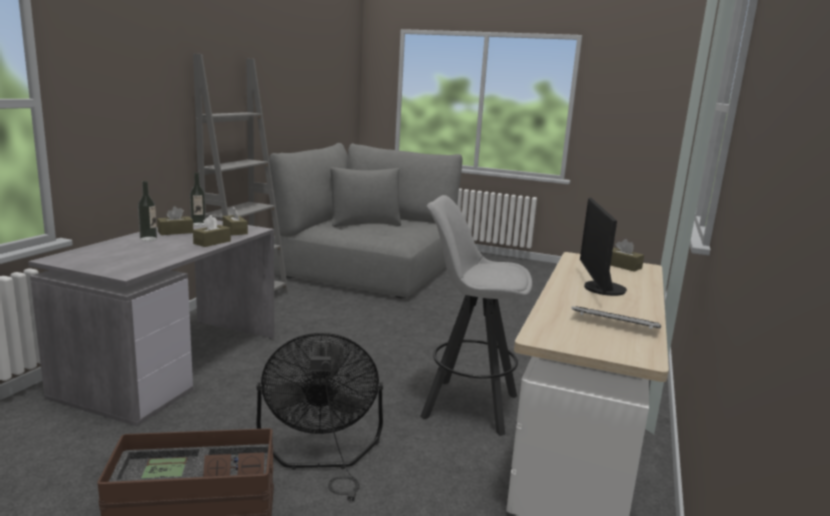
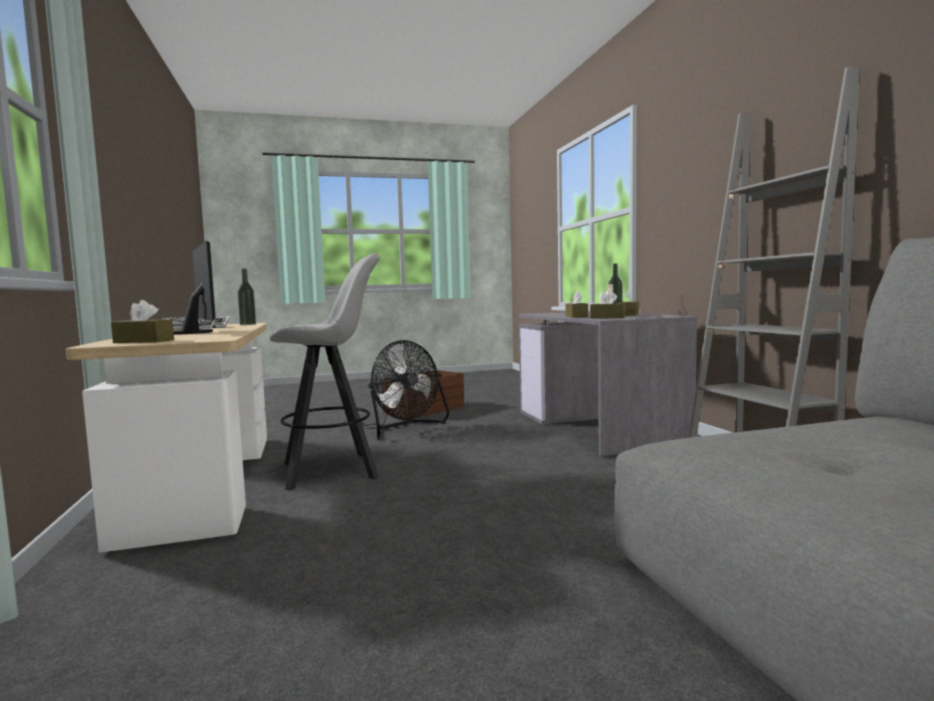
camera: 145 degrees right, 10 degrees down
bottle [190,172,206,226] -> bottle moved to [238,269,256,325]

